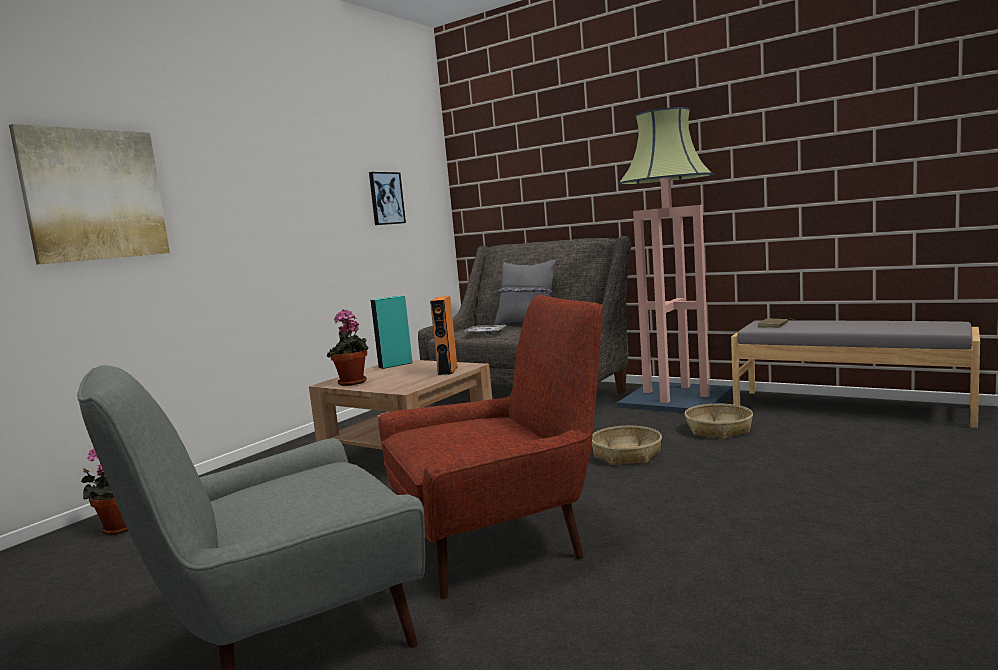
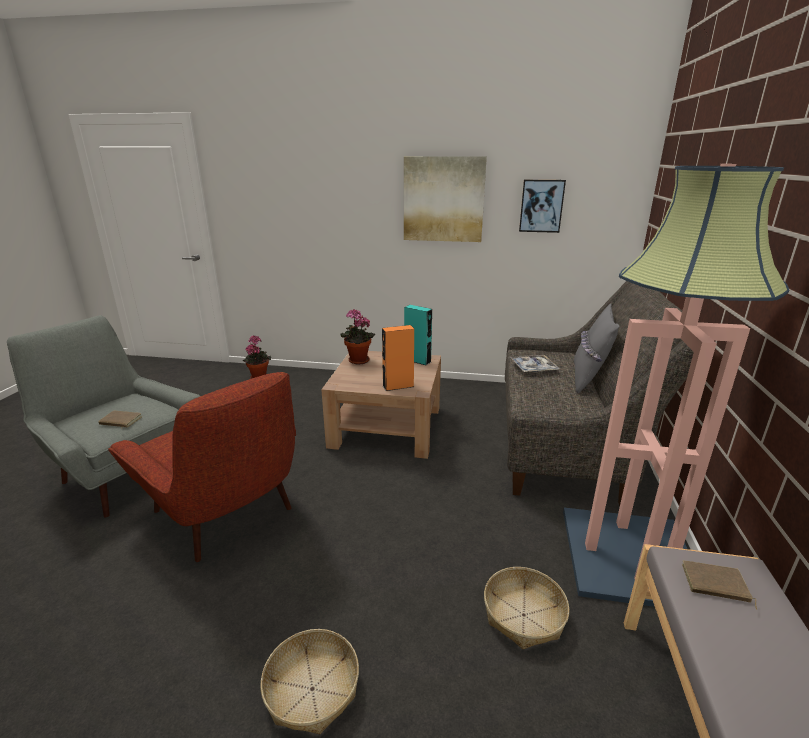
camera: 65 degrees right, 15 degrees up
picture [9,124,170,265] -> picture moved to [404,156,487,242]
basket [592,426,662,465] -> basket moved to [260,629,359,734]
none -> brown book [98,411,142,429]

